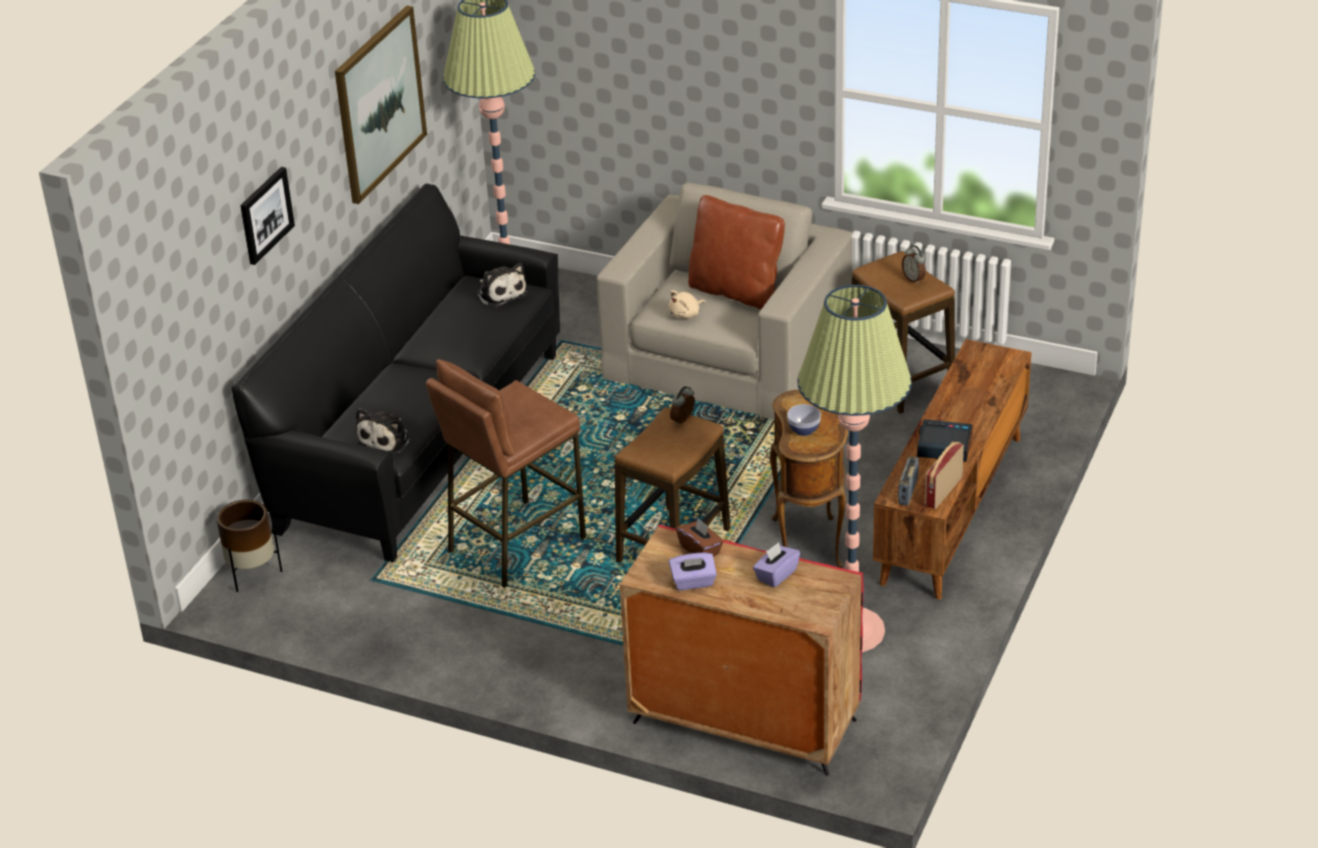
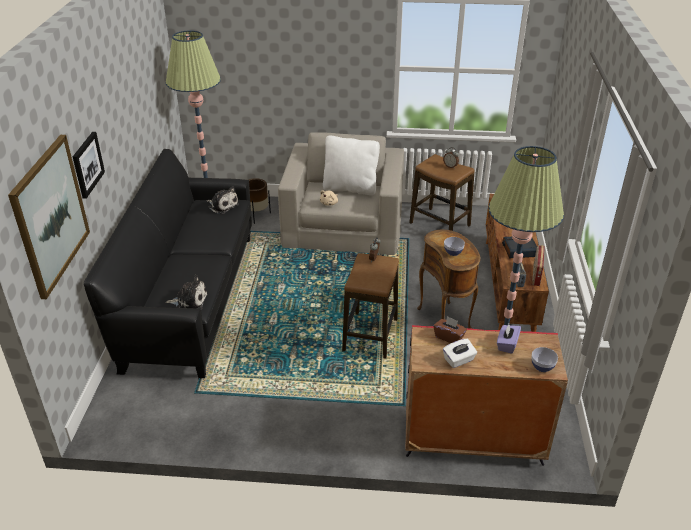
camera: 20 degrees left, 0 degrees up
brown planter [217,500,282,592] -> brown planter moved to [249,178,271,224]
picture [335,6,427,204] -> picture moved to [8,135,90,299]
plush toy [356,408,411,455] -> plush toy turned 90 degrees counterclockwise [166,275,208,310]
brown stool [426,359,586,588] -> none
purple tissue box [669,553,717,590] -> white tissue box [443,339,477,368]
brown pillow [688,195,785,310] -> white pillow [323,135,380,195]
none -> bowl [531,347,558,372]

